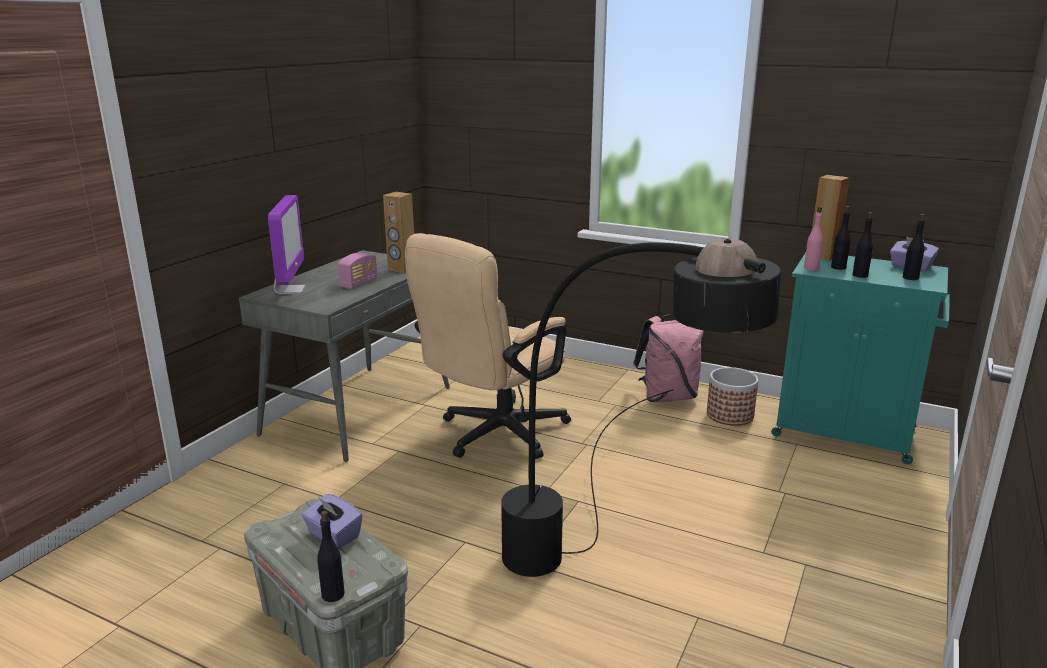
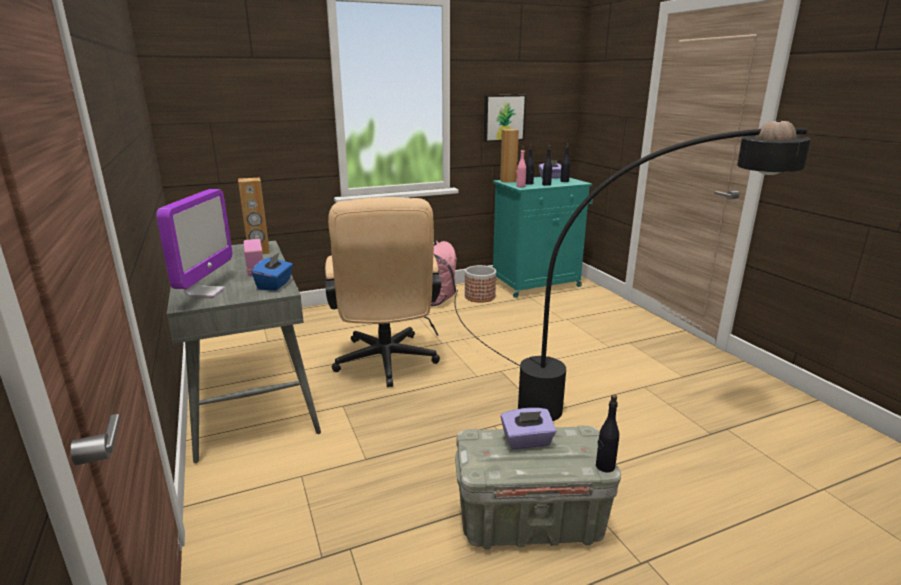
camera: 50 degrees left, 0 degrees up
monitor [268,195,306,294] -> monitor turned 60 degrees clockwise [156,189,232,297]
none -> blue tissue box [252,252,293,290]
none -> picture [484,95,526,142]

